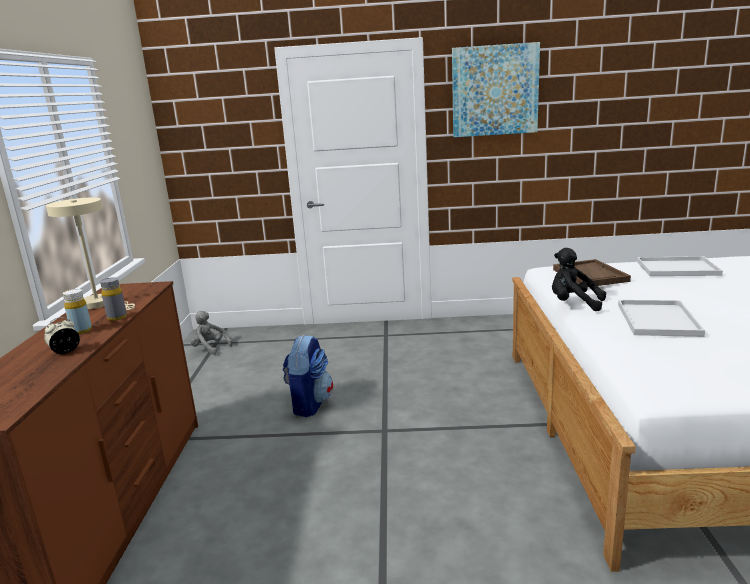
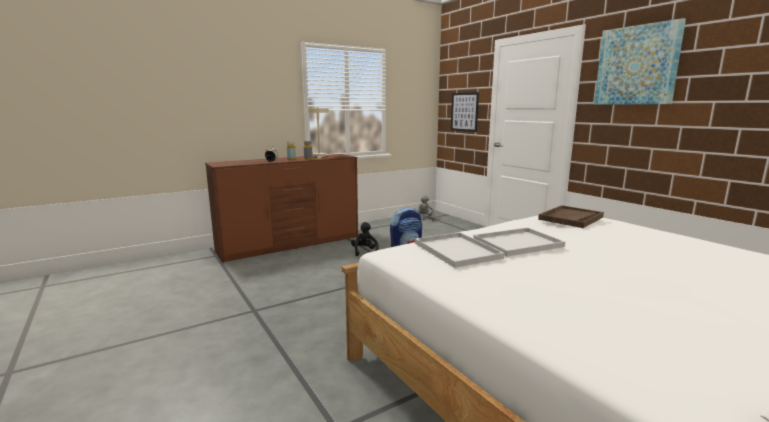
camera: 55 degrees right, 5 degrees down
black plush toy [552,248,606,311] -> black plush toy moved to [351,222,379,256]
white tray [637,256,723,276] -> white tray moved to [415,232,505,268]
none -> picture [451,92,479,132]

